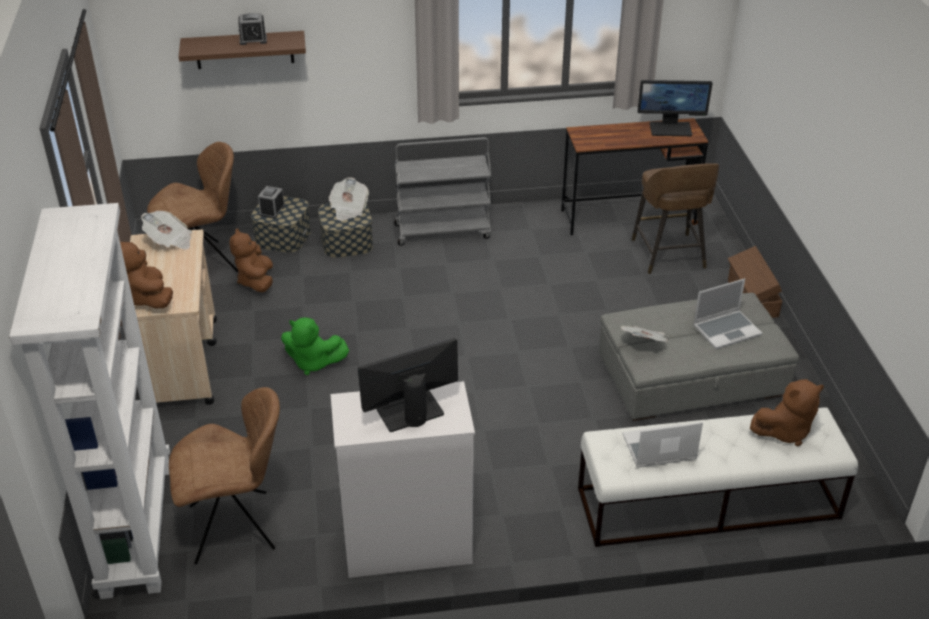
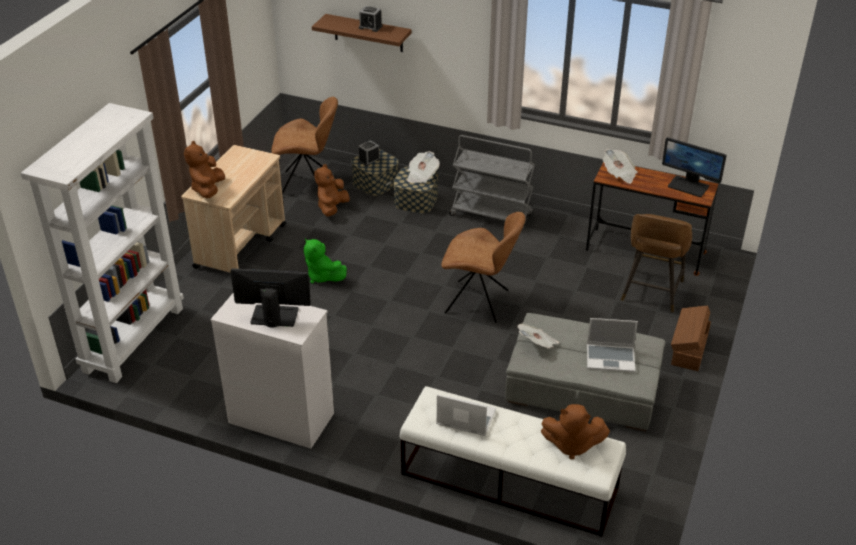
camera: 30 degrees right, 0 degrees up
newspaper [141,211,192,250] -> newspaper moved to [603,149,637,184]
brown chair [169,387,280,564] -> brown chair moved to [441,212,526,323]

